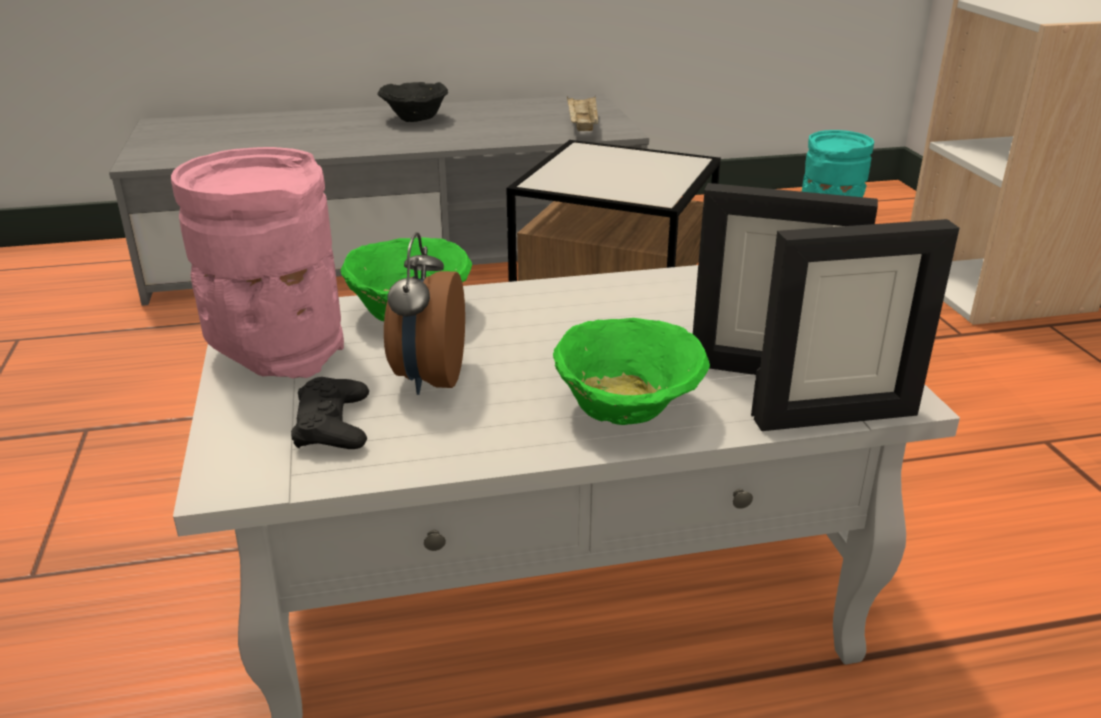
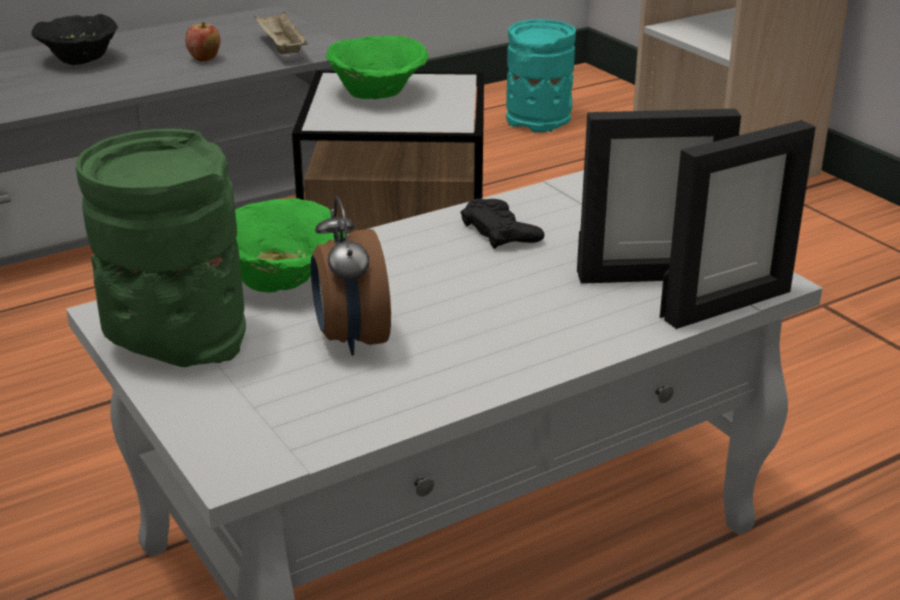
camera: 20 degrees left, 0 degrees up
pink vase [171,147,344,378] -> green vase [76,129,246,367]
black game controller [291,377,369,449] -> black game controller moved to [461,199,545,249]
green bowl [553,318,710,425] -> green bowl moved to [325,36,429,99]
none -> apple [185,22,221,61]

